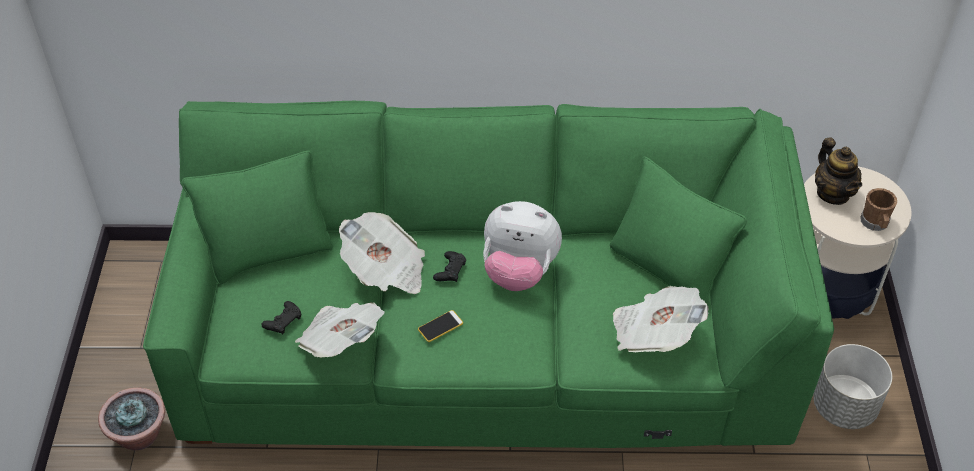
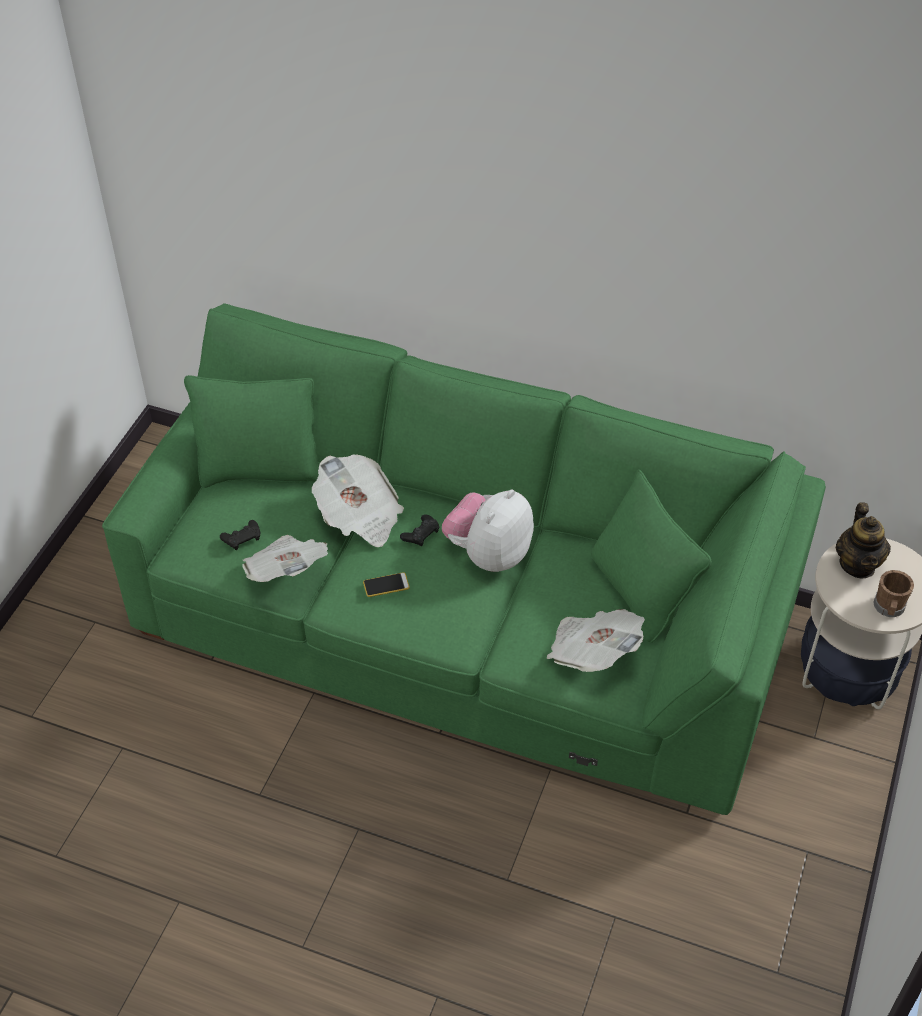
camera: 20 degrees right, 0 degrees up
potted plant [98,388,165,450] -> none
plush toy [483,201,562,291] -> plush toy turned 90 degrees clockwise [442,490,534,572]
grey planter [813,344,892,429] -> none

